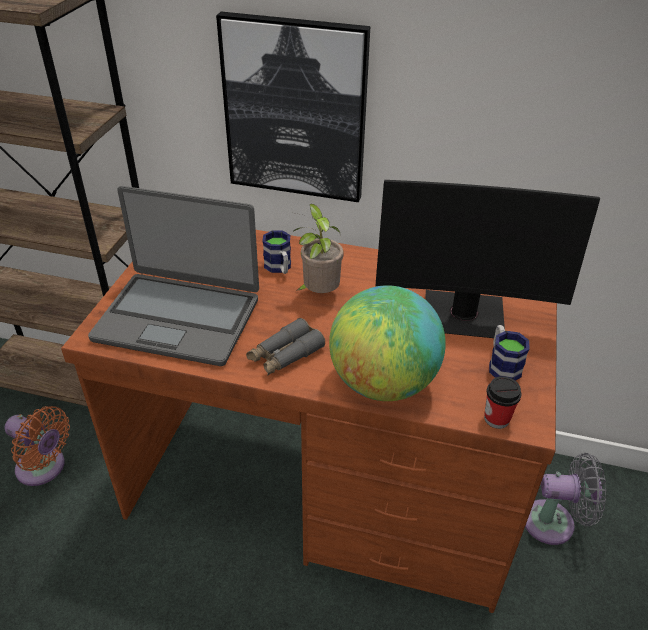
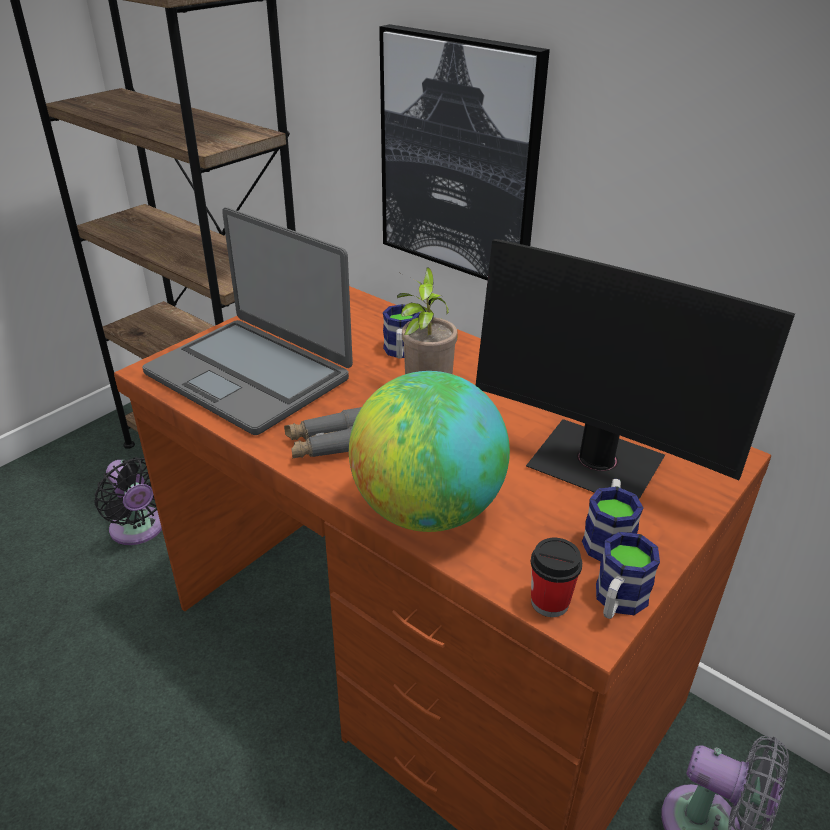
camera: 25 degrees right, 5 degrees down
orange fan [5,406,70,486] -> black fan [94,457,162,545]
none -> mug [596,532,660,619]

